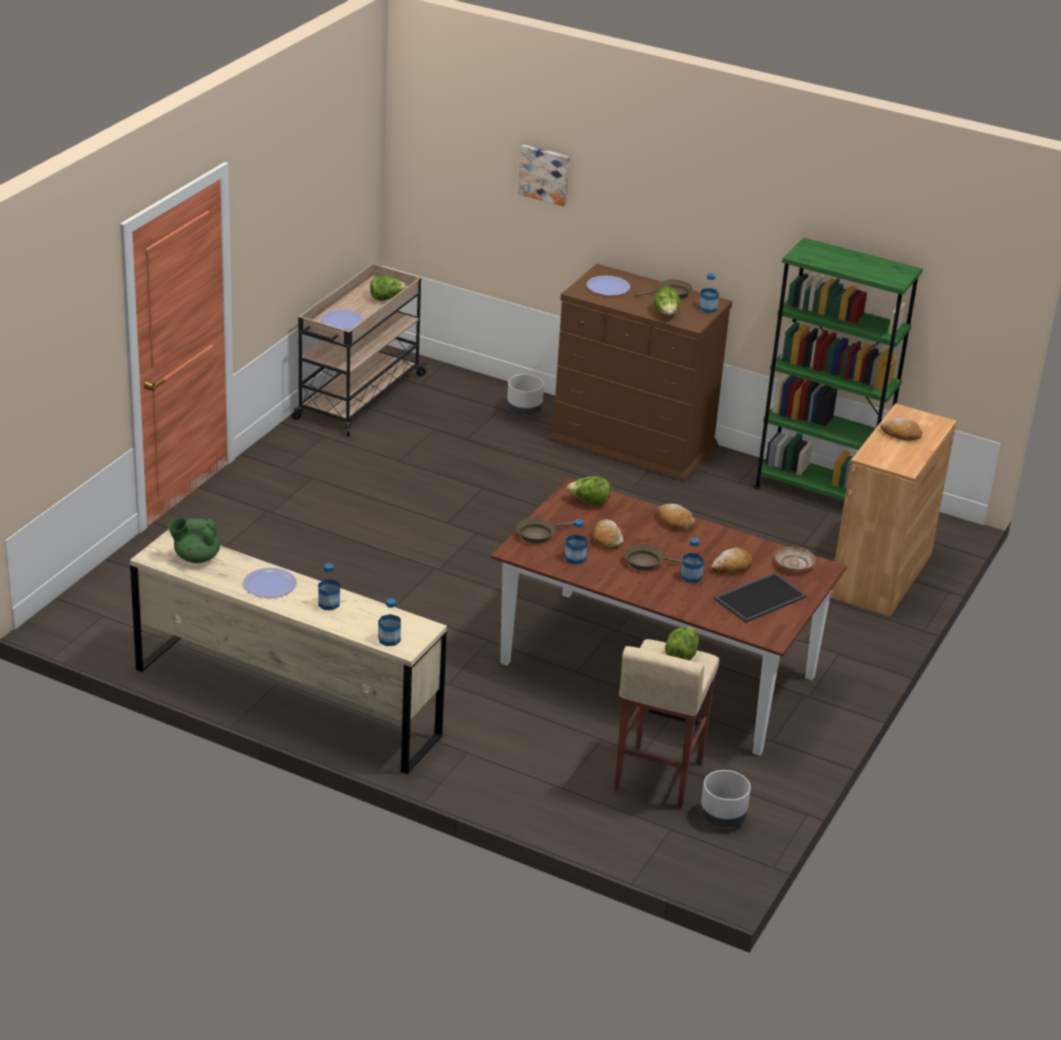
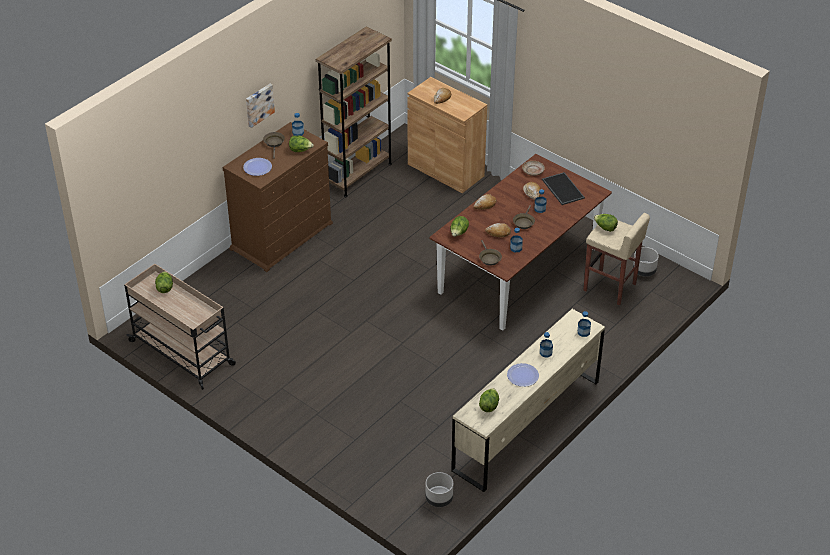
camera: 75 degrees left, 10 degrees up
green teapot [168,518,220,563] -> lettuce [479,388,499,412]
plate [321,310,364,330] -> none
grey planter [507,374,544,415] -> grey planter moved to [425,472,453,507]
picture [518,144,570,206] -> picture moved to [246,84,275,128]
green bookcase [754,238,923,501] -> brown bookcase [316,26,392,197]

